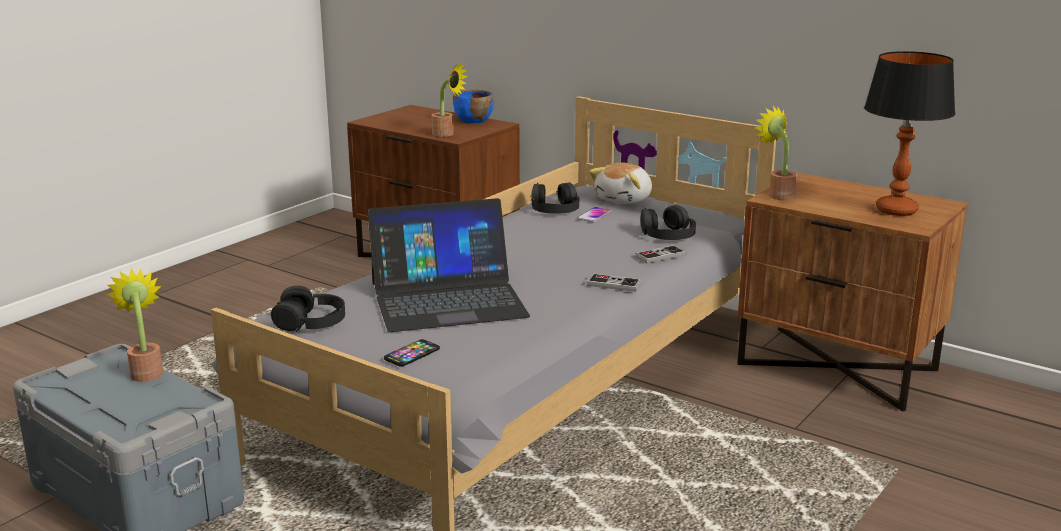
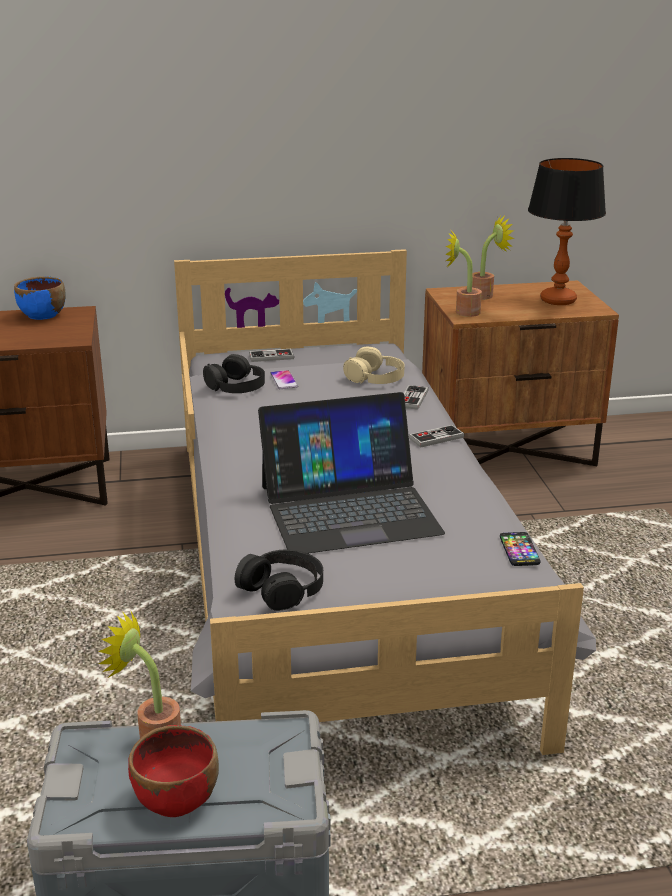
camera: 45 degrees left, 5 degrees up
laptop [368,198,530,332] -> laptop turned 45 degrees clockwise [258,392,445,553]
phone [384,339,440,367] -> phone moved to [500,532,541,566]
potted plant [431,63,468,137] -> potted plant moved to [472,216,514,300]
plush toy [589,162,652,204] -> game controller [249,349,294,362]
black headphones [641,205,696,240] -> beige headphones [343,347,405,384]
none -> red bowl [128,725,219,817]

